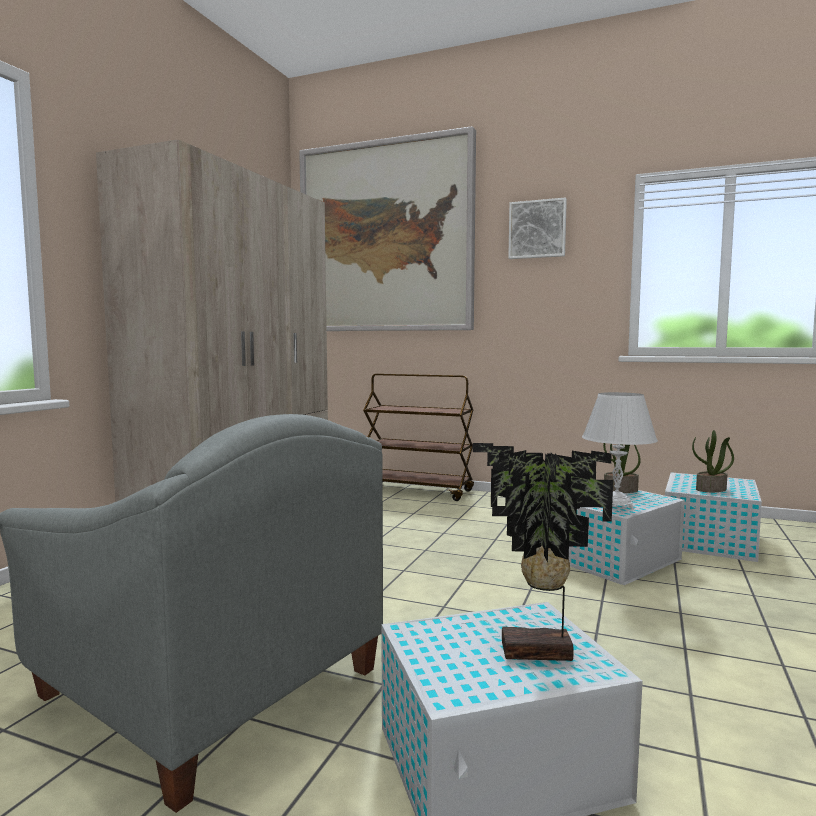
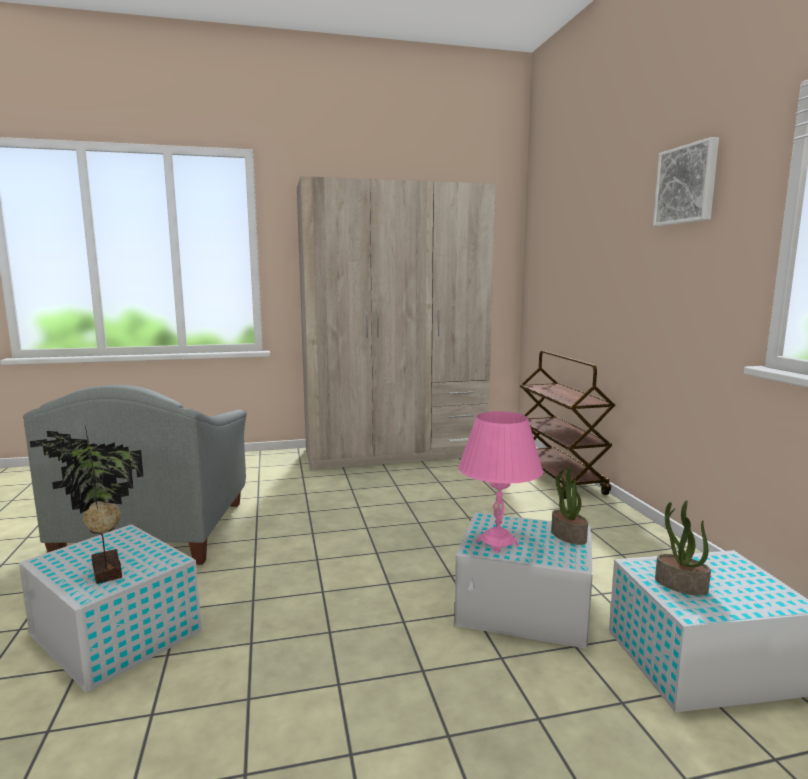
camera: 55 degrees right, 5 degrees up
picture [299,126,476,331] -> none
white table lamp [582,392,658,509] -> pink table lamp [458,411,544,553]

